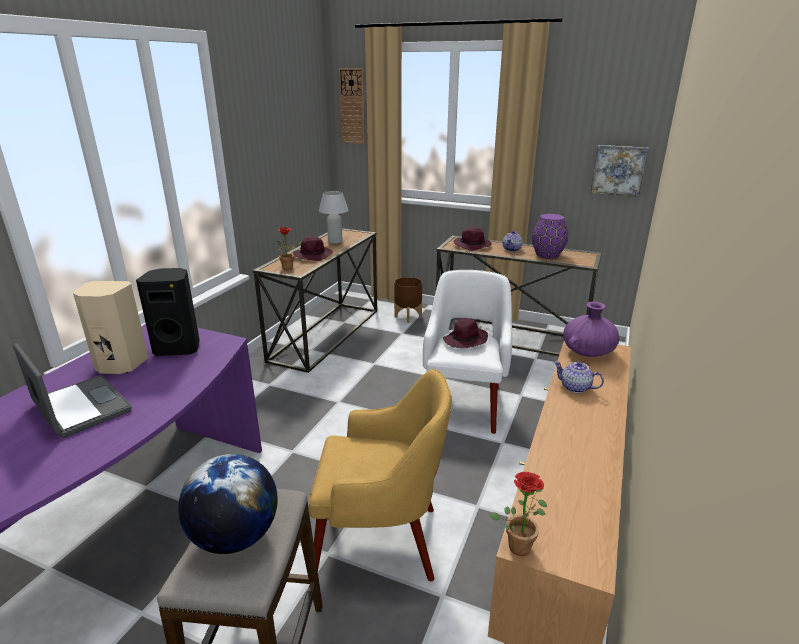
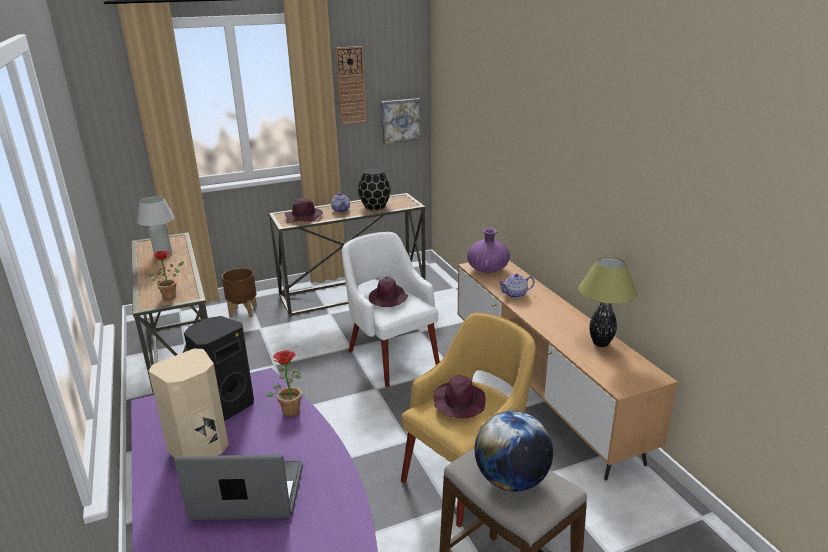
camera: 45 degrees left, 0 degrees up
purple hat [293,236,333,261] -> purple hat moved to [434,375,486,418]
wall clock [339,68,365,144] -> wall clock moved to [335,46,367,125]
potted plant [490,472,547,556] -> potted plant moved to [266,350,302,417]
purple vase [532,214,568,259] -> black vase [358,169,390,210]
none -> table lamp [579,257,637,347]

